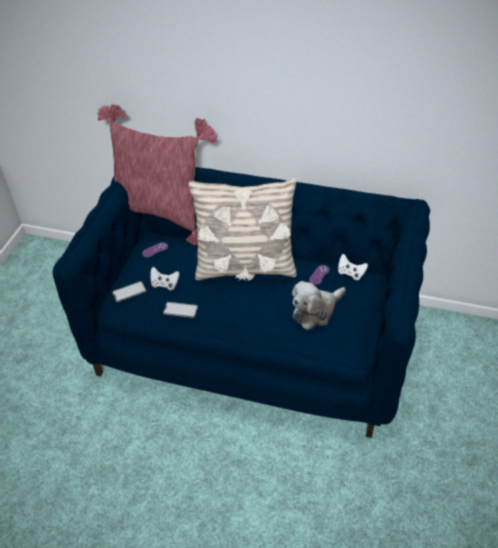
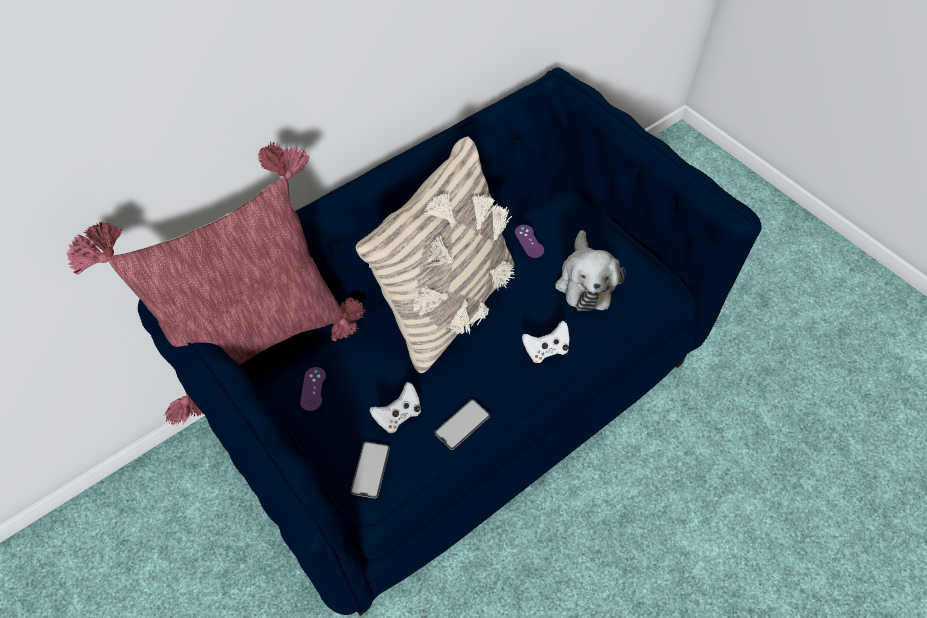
camera: 55 degrees left, 10 degrees up
white game controller [338,254,368,280] -> white game controller moved to [522,321,569,363]

